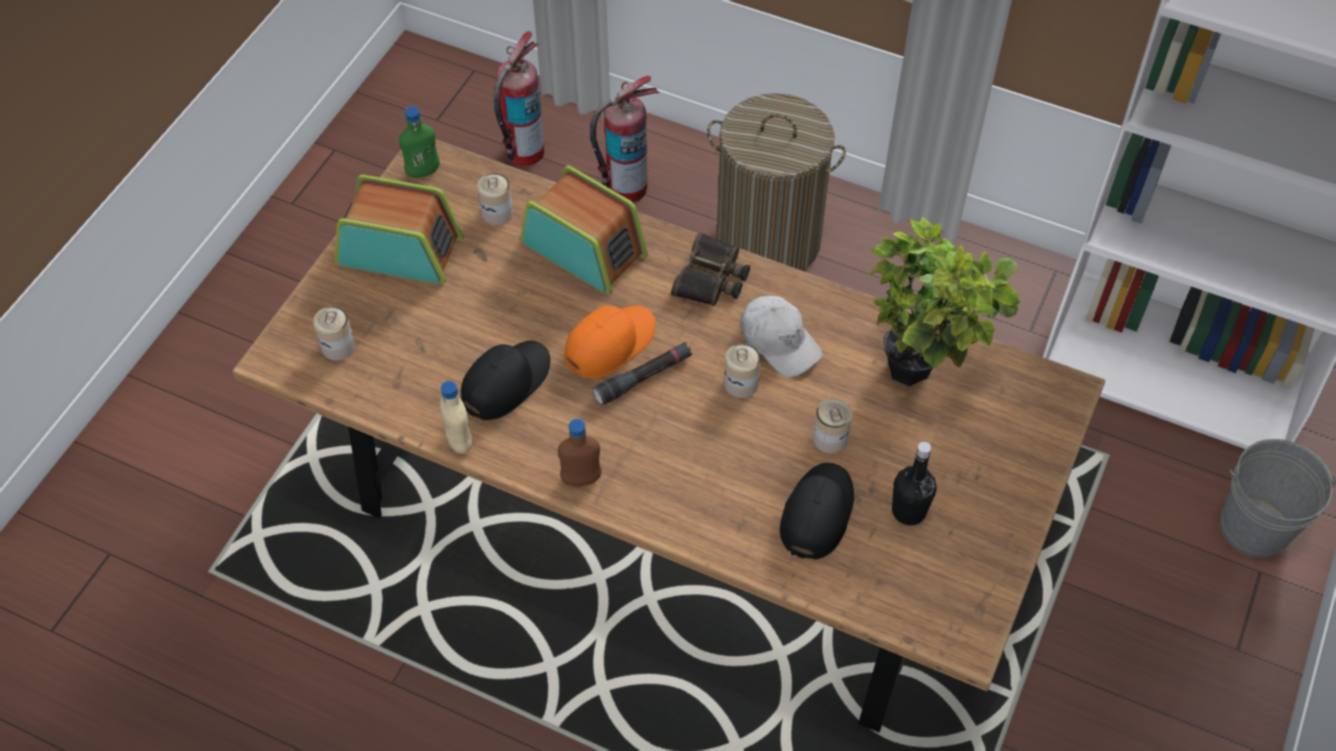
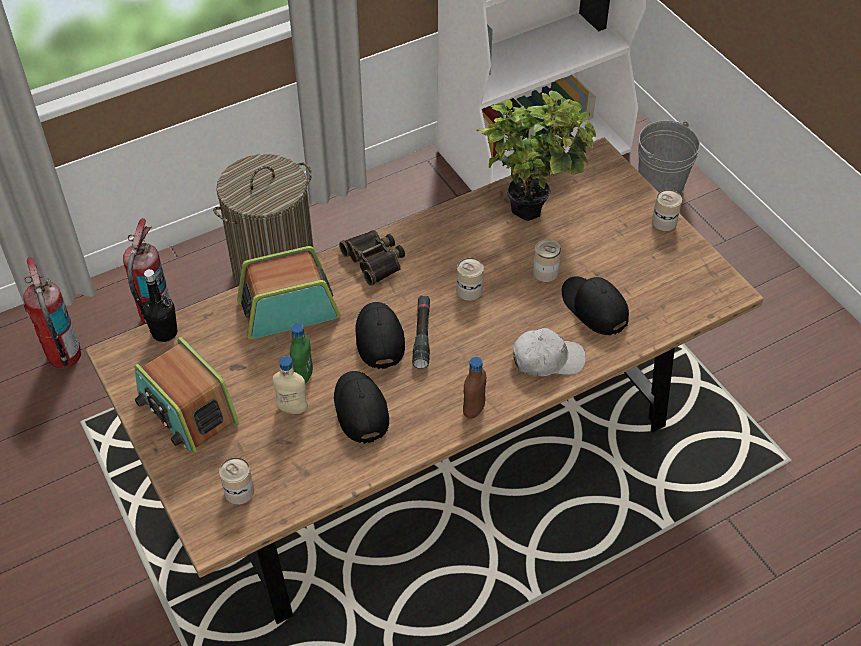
camera: 55 degrees left, 5 degrees down
radio [335,175,464,284] -> radio turned 90 degrees counterclockwise [134,337,239,455]
green bottle [399,106,440,178] -> green bottle moved to [290,323,313,384]
beige bottle [440,381,472,454] -> beige bottle moved to [272,356,308,414]
can [477,173,513,225] -> can moved to [652,190,682,231]
orange cap [565,305,656,378] -> black cap [355,302,405,369]
white cap [740,296,822,377] -> white cap moved to [513,328,586,377]
black bottle [892,442,937,525] -> black bottle moved to [142,269,177,342]

